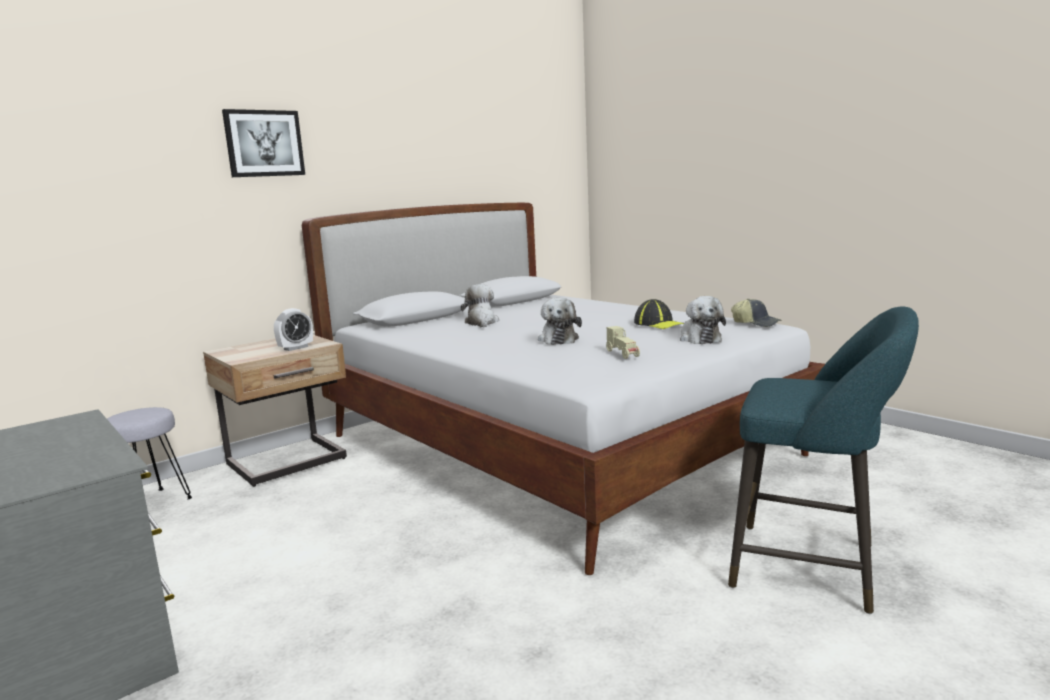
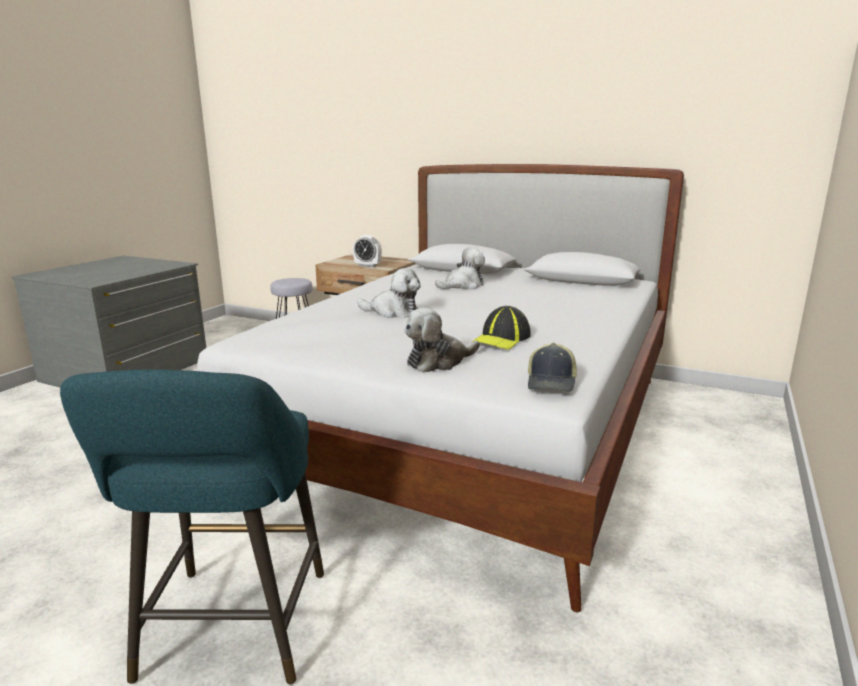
camera: 65 degrees right, 5 degrees up
picture [222,109,305,177] -> none
plush toy [538,298,582,345] -> plush toy turned 135 degrees counterclockwise [357,268,420,318]
beige toy car [606,326,640,359] -> none

